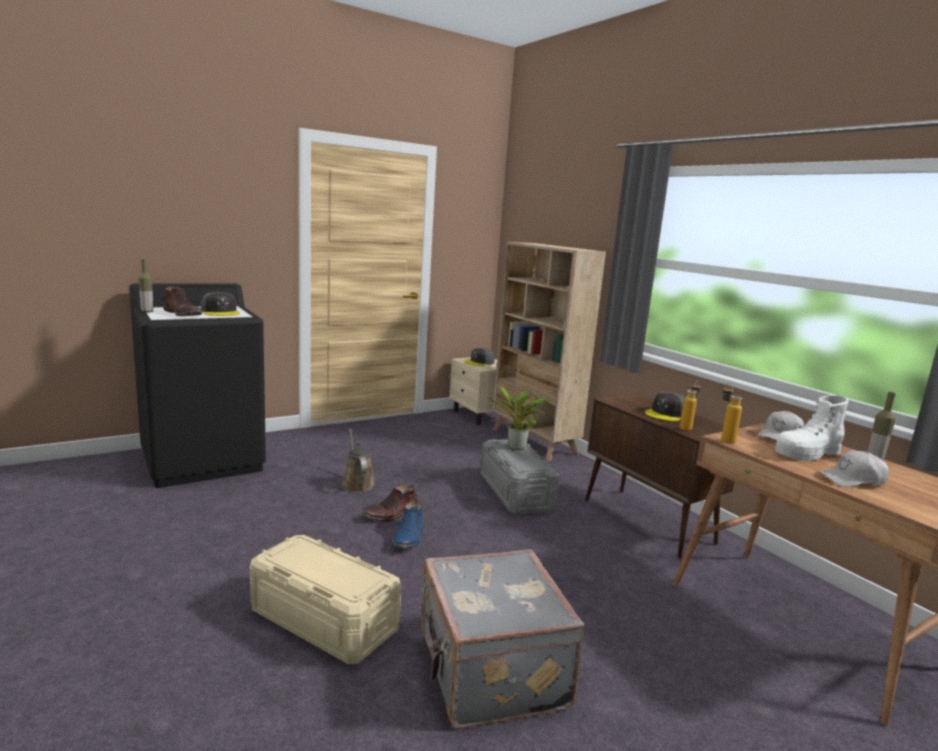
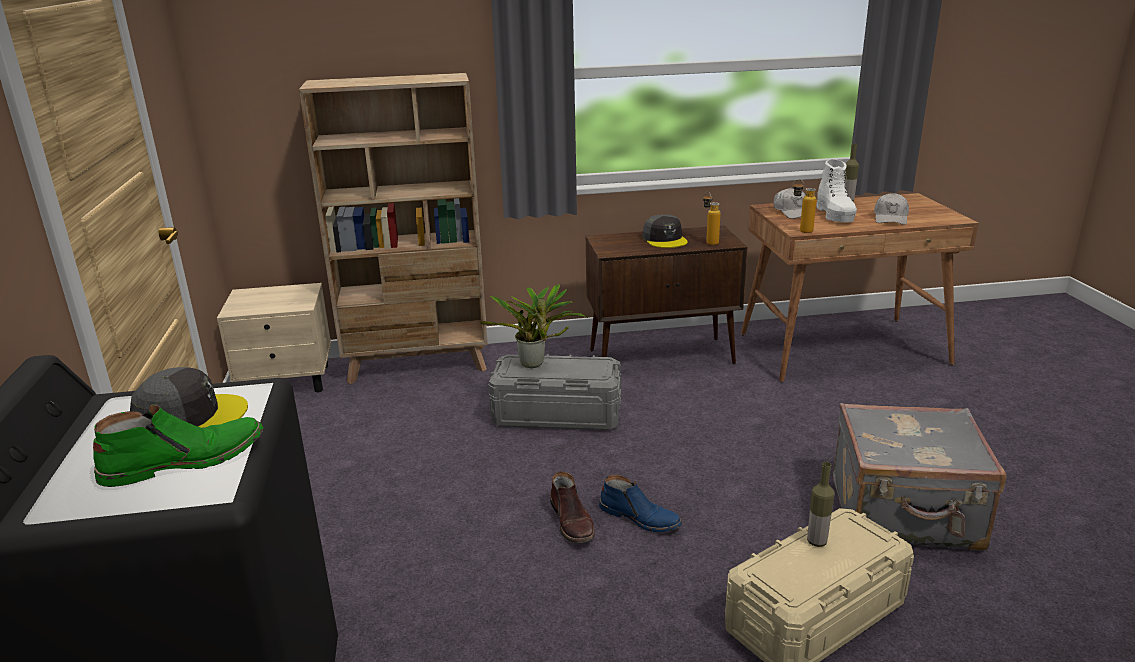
camera: 65 degrees left, 10 degrees up
bottle [138,259,153,313] -> bottle moved to [807,462,835,547]
brown boot [164,287,202,316] -> green boot [93,404,263,487]
brown watering can [341,429,375,493] -> none
grey cap [464,348,495,366] -> none

